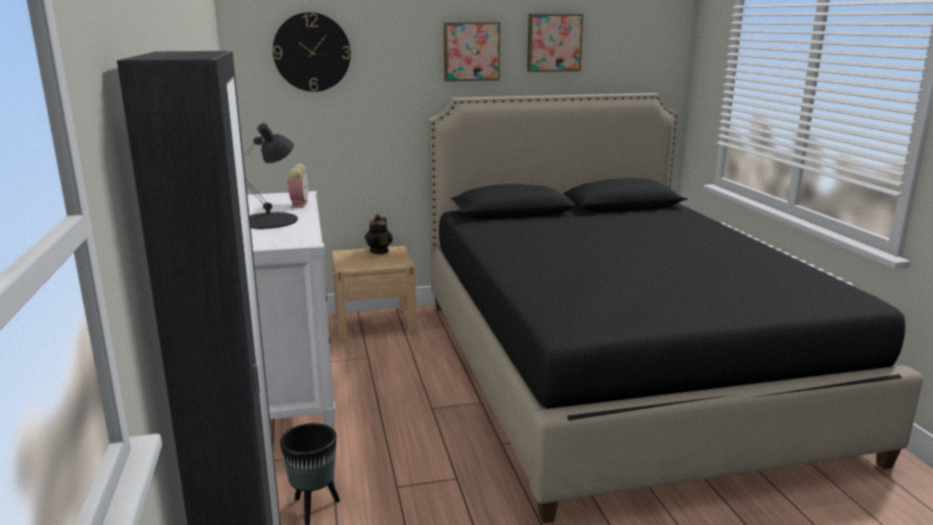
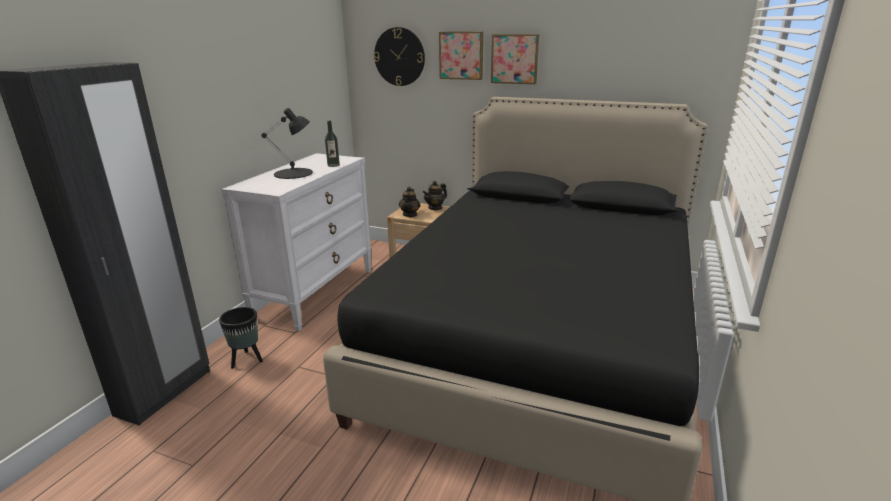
camera: 35 degrees right, 5 degrees up
alarm clock [287,164,308,208] -> bottle [325,121,340,167]
picture [527,14,583,72] -> picture moved to [439,31,483,80]
none -> teapot [399,187,420,217]

